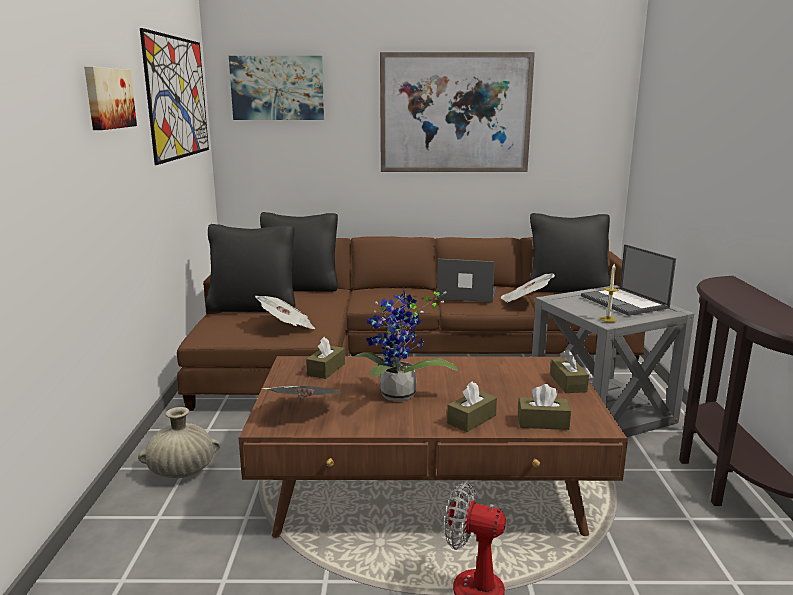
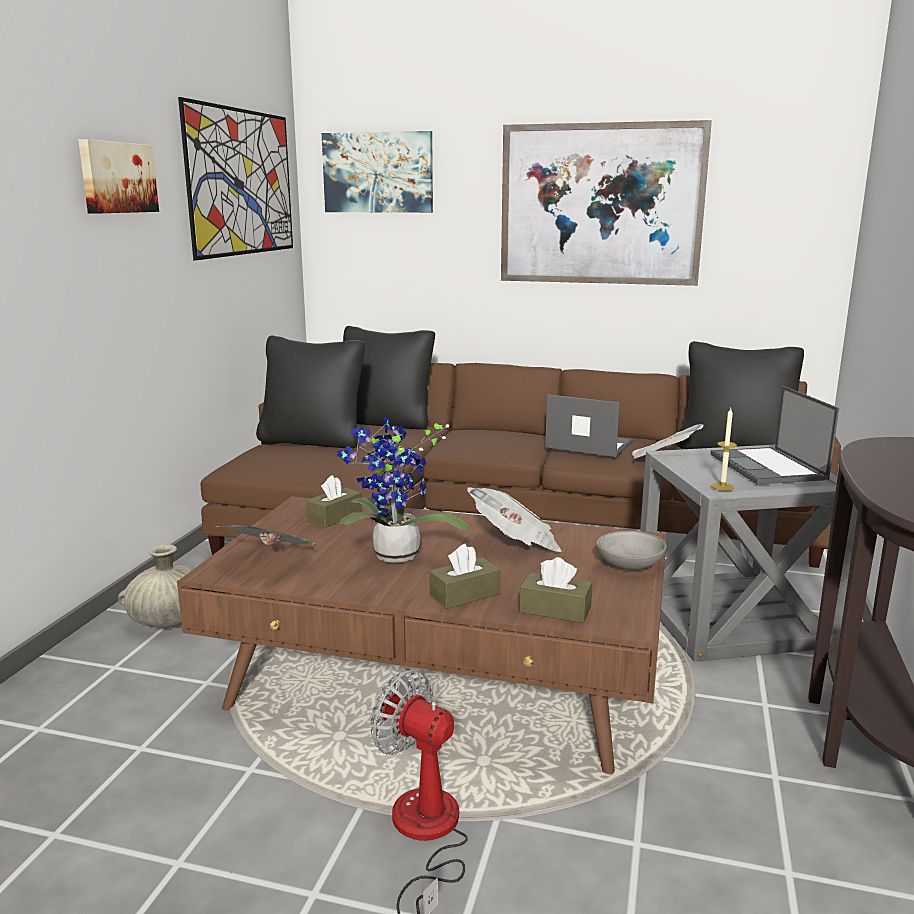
camera: 15 degrees right, 0 degrees up
newspaper [255,296,315,329] -> newspaper moved to [467,487,562,552]
brown tissue box [550,349,589,393] -> grey bowl [596,531,667,570]

